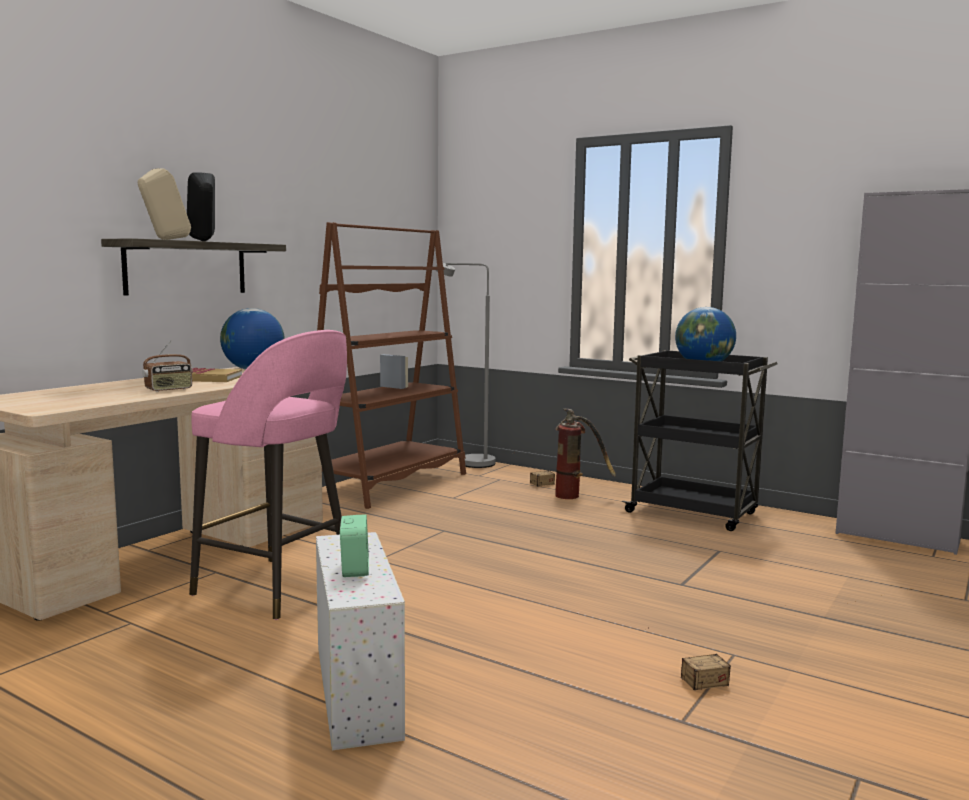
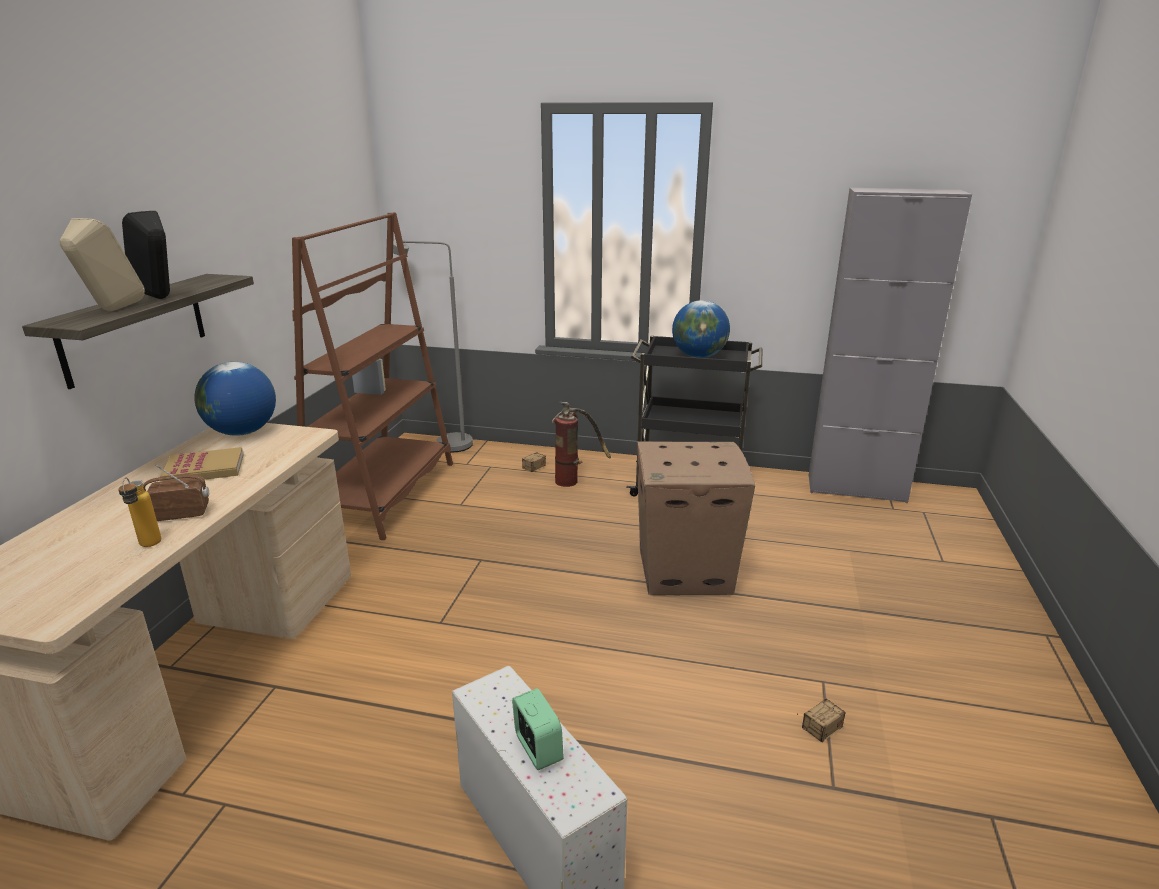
camera: 20 degrees left, 15 degrees up
radio [142,340,193,392] -> radio turned 135 degrees counterclockwise [143,464,209,521]
pink stool [189,330,347,620] -> none
none -> bottle [118,478,161,547]
none -> cardboard box [637,441,755,595]

